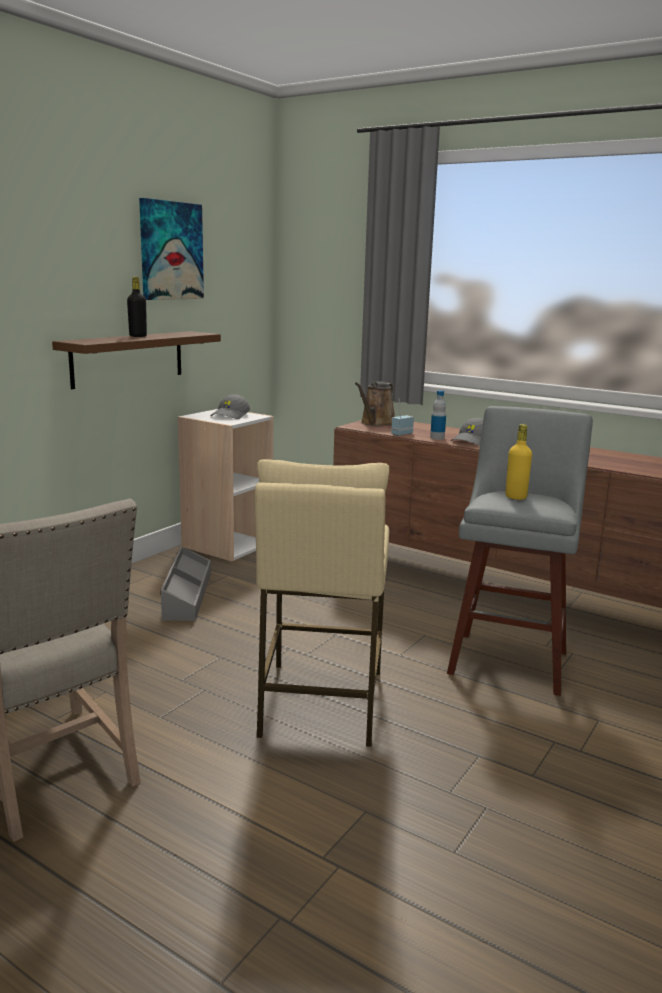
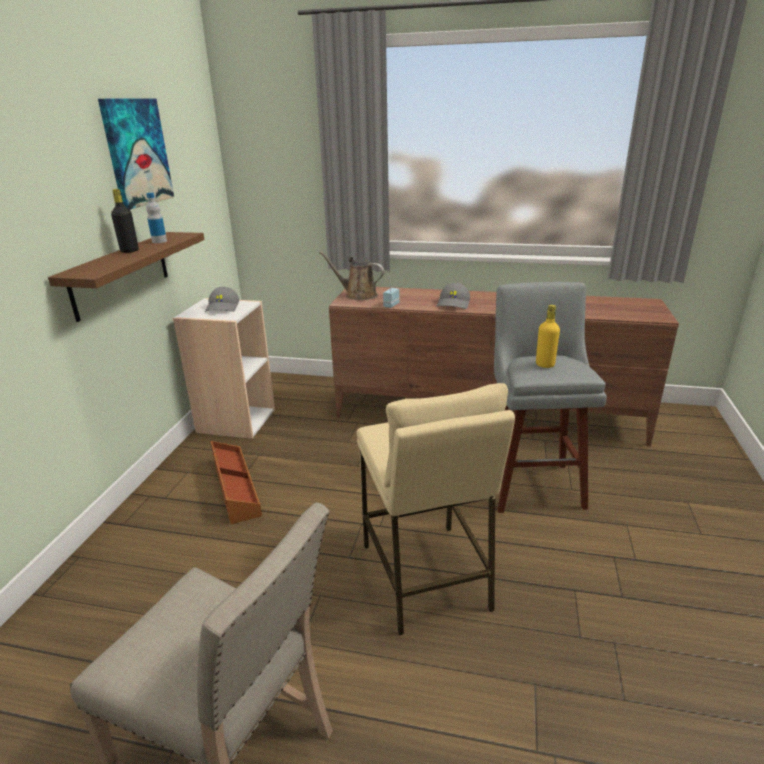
camera: 20 degrees left, 10 degrees up
grey storage box [160,546,211,621] -> brown storage box [210,441,262,524]
brown watering can [355,381,395,426] -> brown watering can turned 105 degrees clockwise [319,252,384,300]
bottle [430,390,446,440] -> bottle moved to [146,193,167,243]

